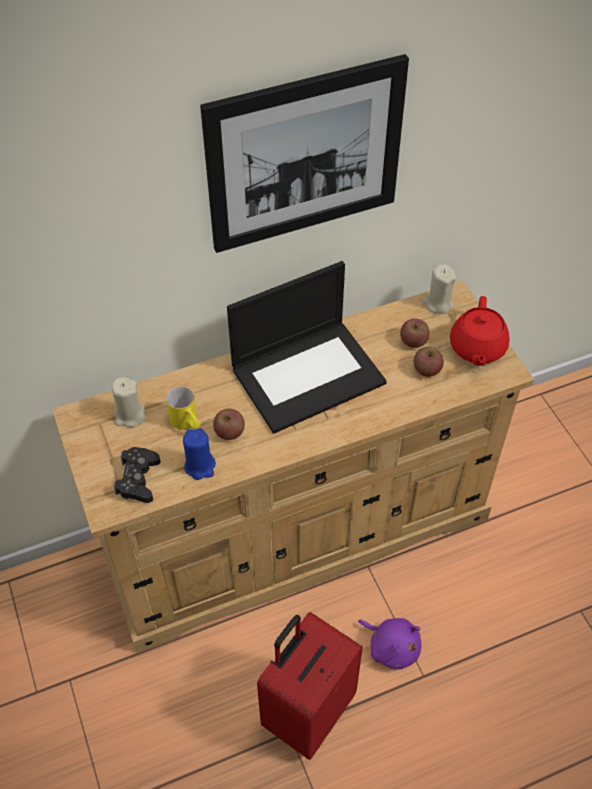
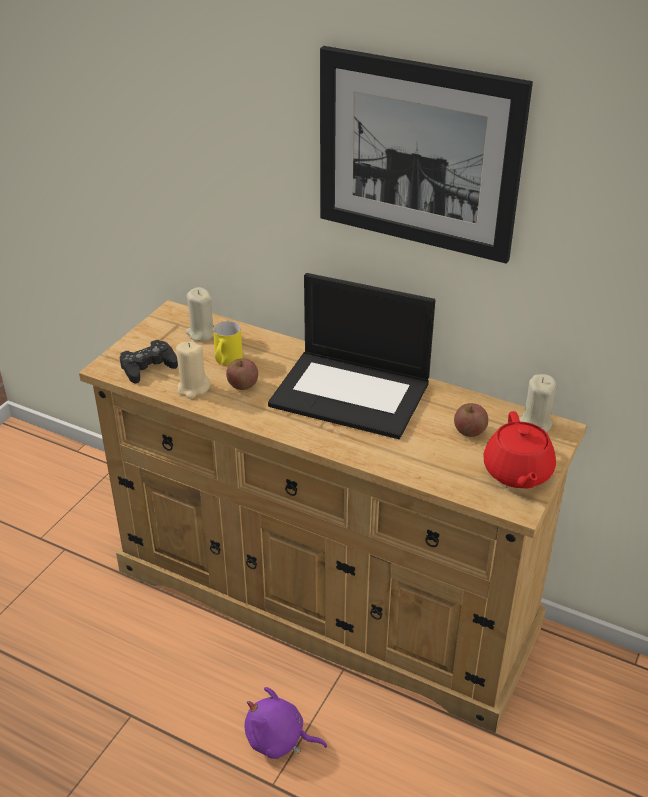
camera: 50 degrees right, 15 degrees down
blue candle [183,428,216,480] -> beige candle [176,341,210,399]
red suitcase [257,612,363,760] -> none
purple plush toy [358,618,421,669] -> purple plush toy turned 105 degrees clockwise [245,687,327,759]
apple [414,347,444,377] -> none
red teapot [450,296,510,366] -> red teapot turned 60 degrees counterclockwise [484,411,556,489]

